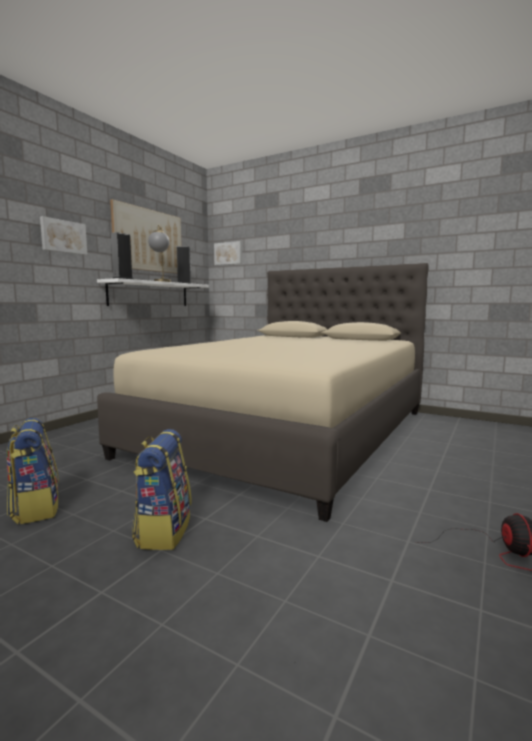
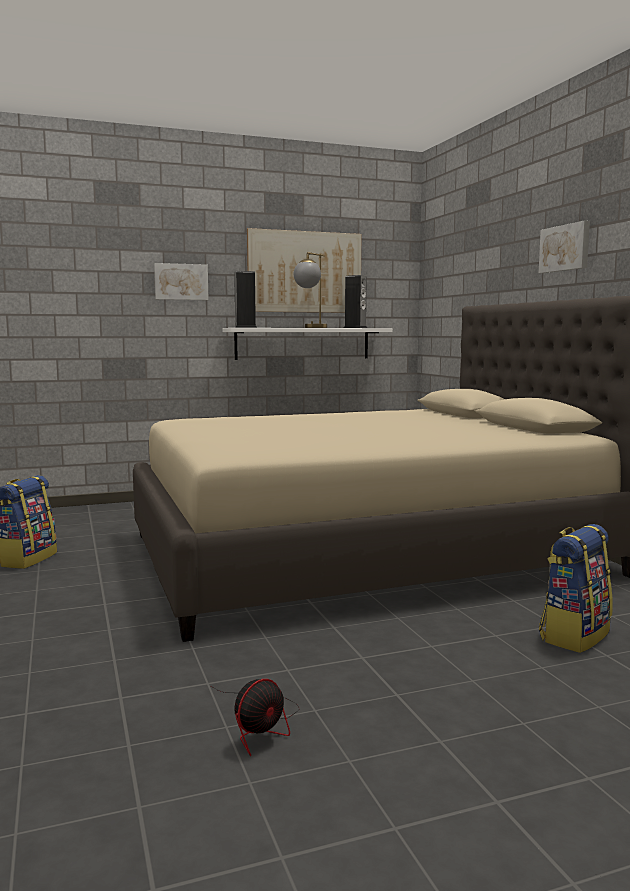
camera: 40 degrees right, 0 degrees up
backpack [132,429,192,550] -> backpack moved to [539,524,613,653]
picture [214,241,242,265] -> picture moved to [539,220,590,273]

